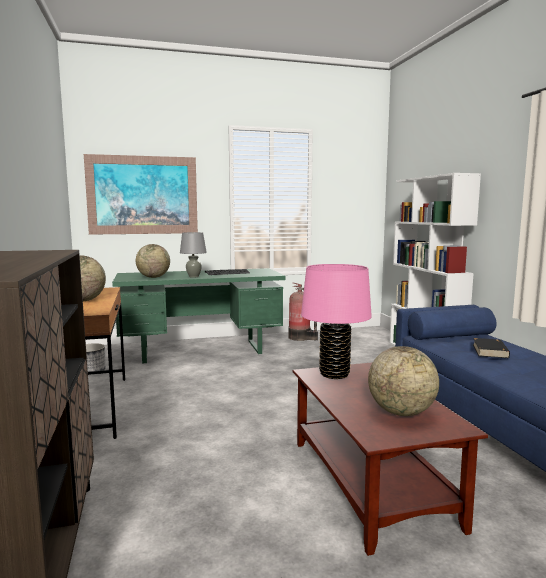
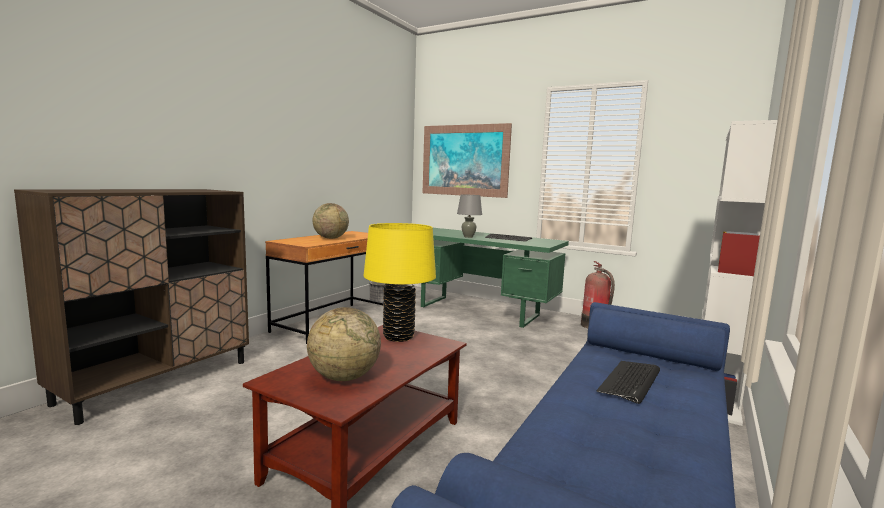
camera: 45 degrees right, 0 degrees up
globe [136,244,170,278] -> none
pink table lamp [301,264,372,379] -> yellow table lamp [363,223,436,342]
black book [473,338,510,358] -> keyboard [596,361,660,404]

